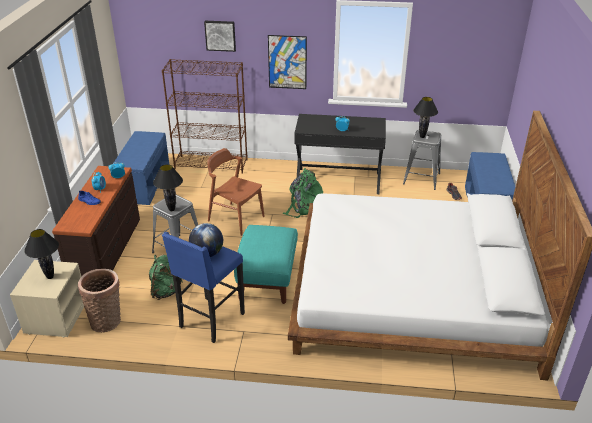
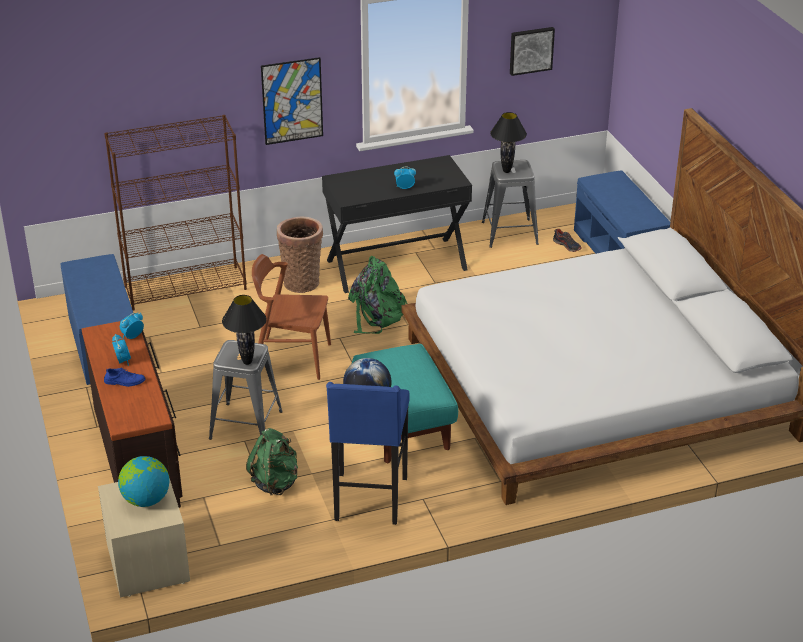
camera: 25 degrees left, 0 degrees up
black table lamp [24,229,59,279] -> globe [118,456,169,507]
basket [78,269,121,332] -> basket moved to [277,217,323,293]
picture [204,21,236,52] -> picture moved to [510,27,555,76]

